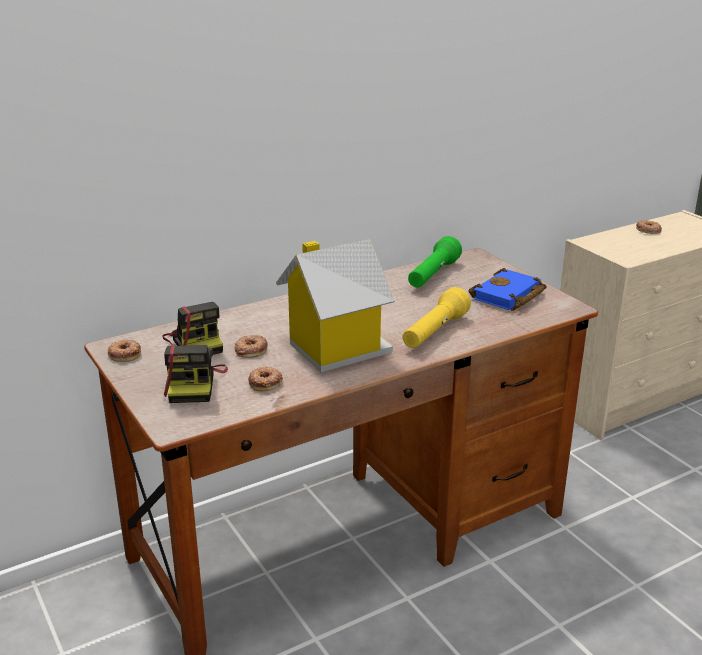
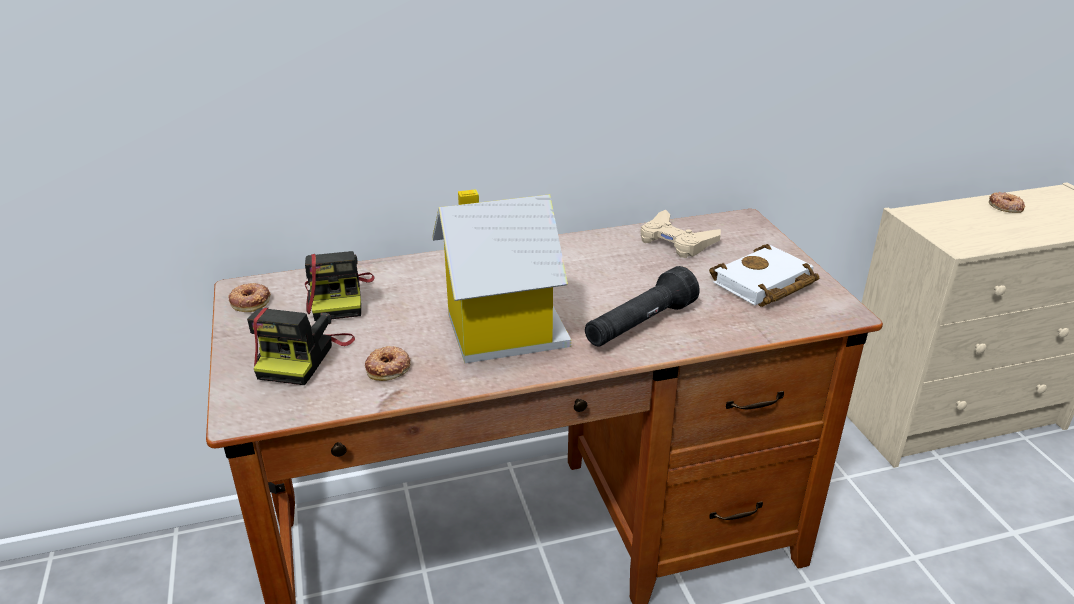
camera: 15 degrees right, 5 degrees up
donut [235,335,267,358] -> none
yellow flashlight [402,287,471,348] -> black flashlight [585,266,700,347]
green flashlight [408,236,462,288] -> beige game controller [640,210,721,258]
blue book [468,268,547,311] -> white book [709,244,819,307]

